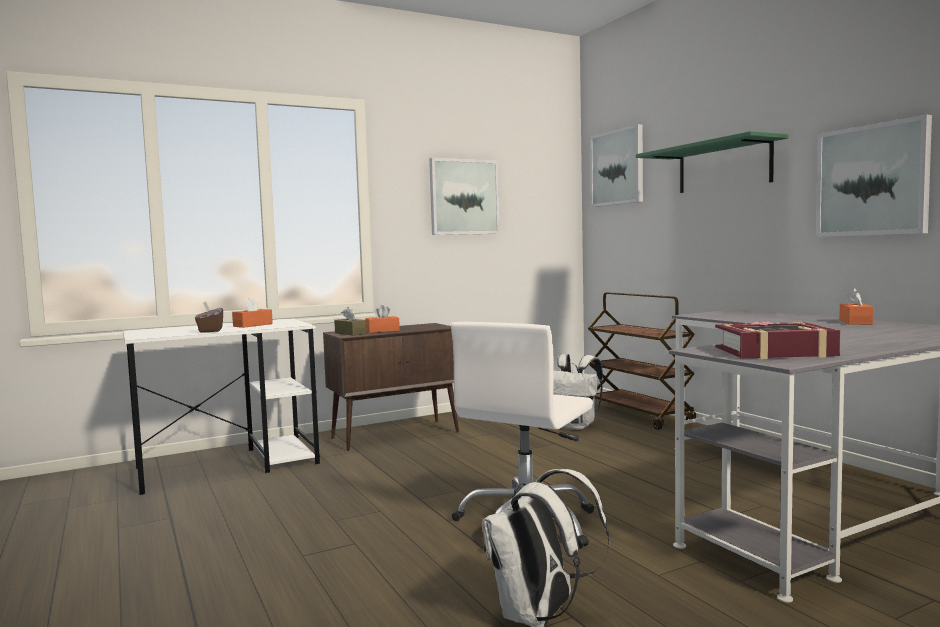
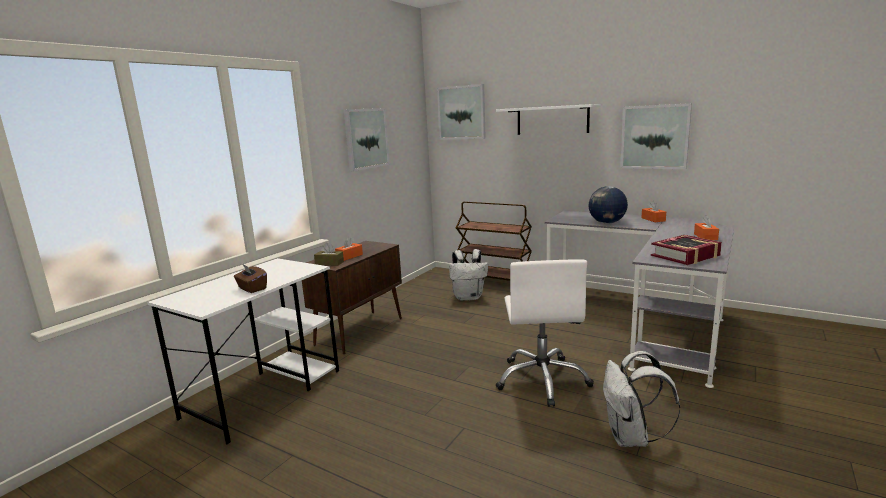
camera: 30 degrees left, 10 degrees up
orange tissue box [232,296,273,328] -> orange tissue box moved to [694,215,719,240]
green shelf [636,131,788,193] -> white shelf [496,104,601,135]
none -> globe [589,186,628,224]

